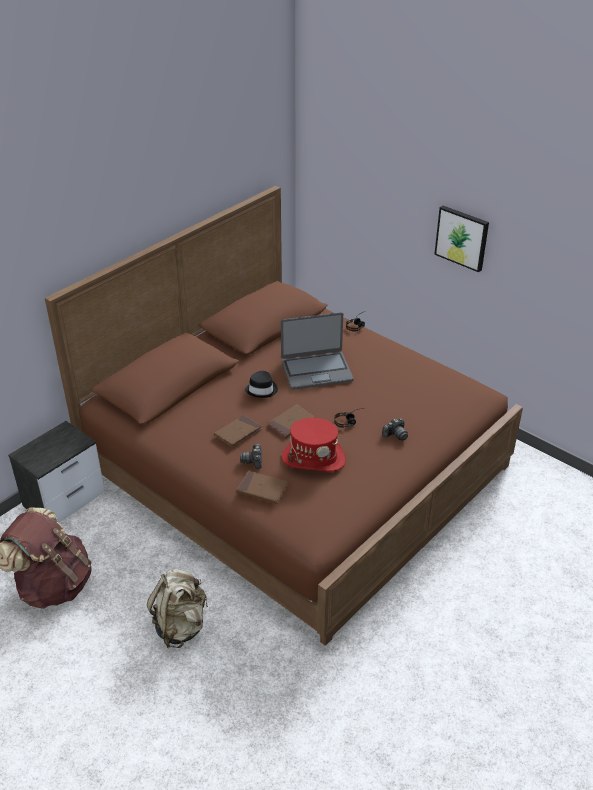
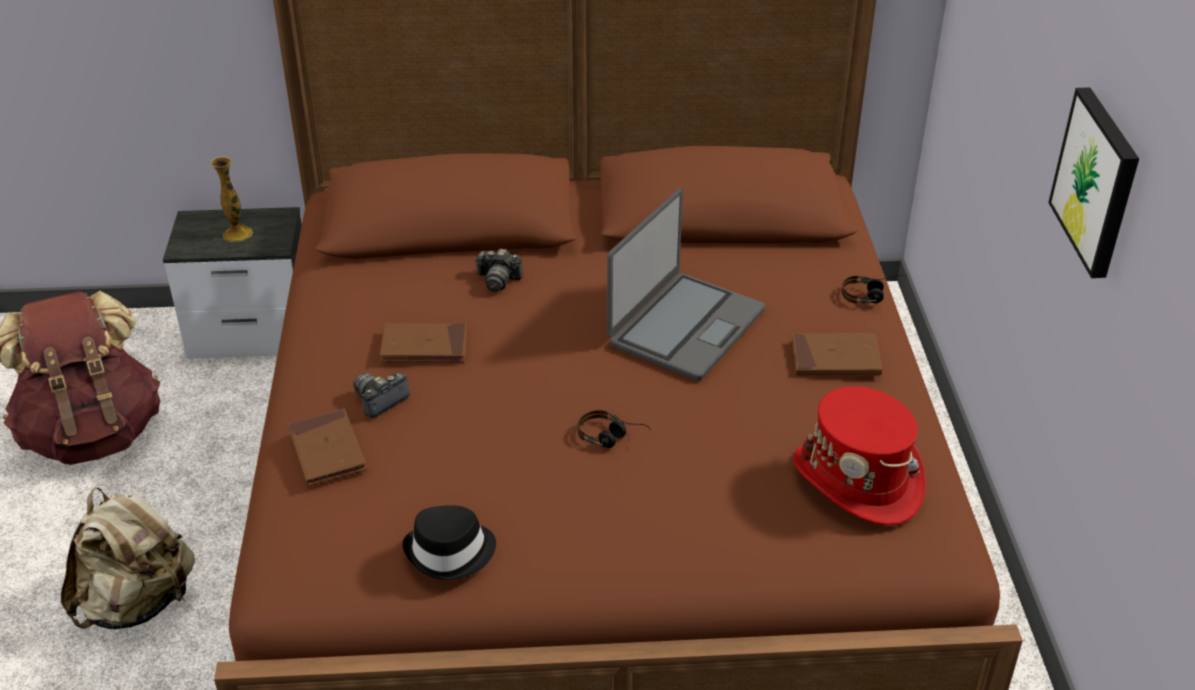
camera: 45 degrees right, 0 degrees up
black hat [245,371,278,398] -> black hat moved to [403,505,496,580]
brown book [268,404,315,439] -> brown book moved to [792,333,882,376]
laptop [281,312,354,390] -> laptop turned 90 degrees counterclockwise [607,189,765,381]
red hat [282,418,346,472] -> red hat moved to [793,386,926,525]
camera [382,418,408,441] -> camera moved to [475,248,523,292]
none -> vase [211,156,253,242]

